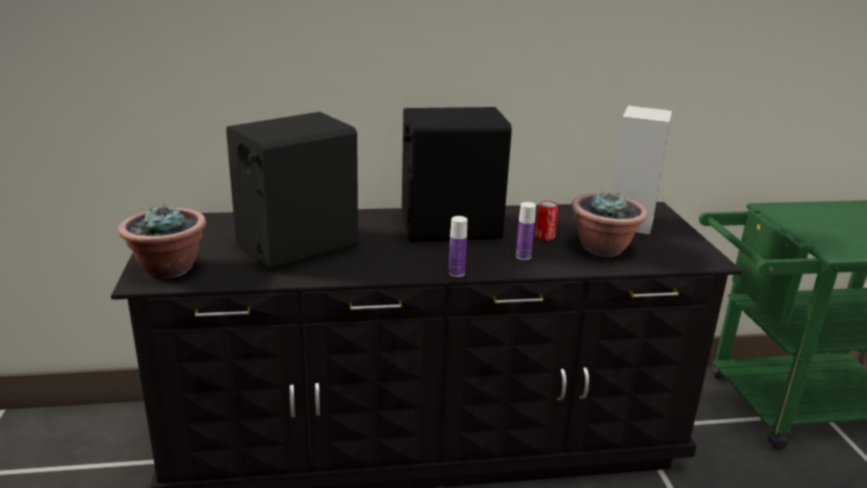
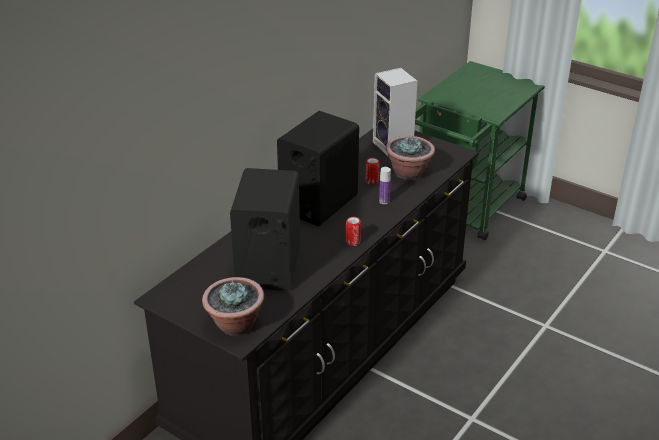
camera: 45 degrees left, 10 degrees up
bottle [448,216,467,277] -> none
none -> can [346,217,361,246]

